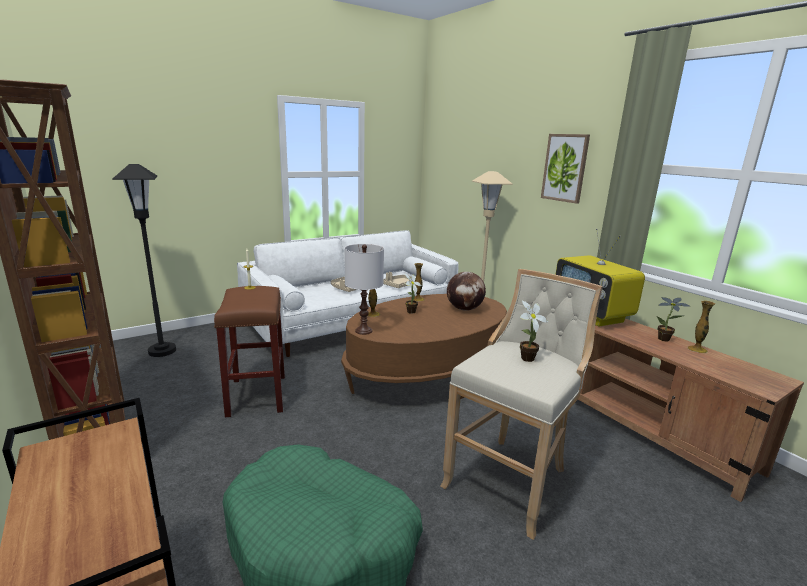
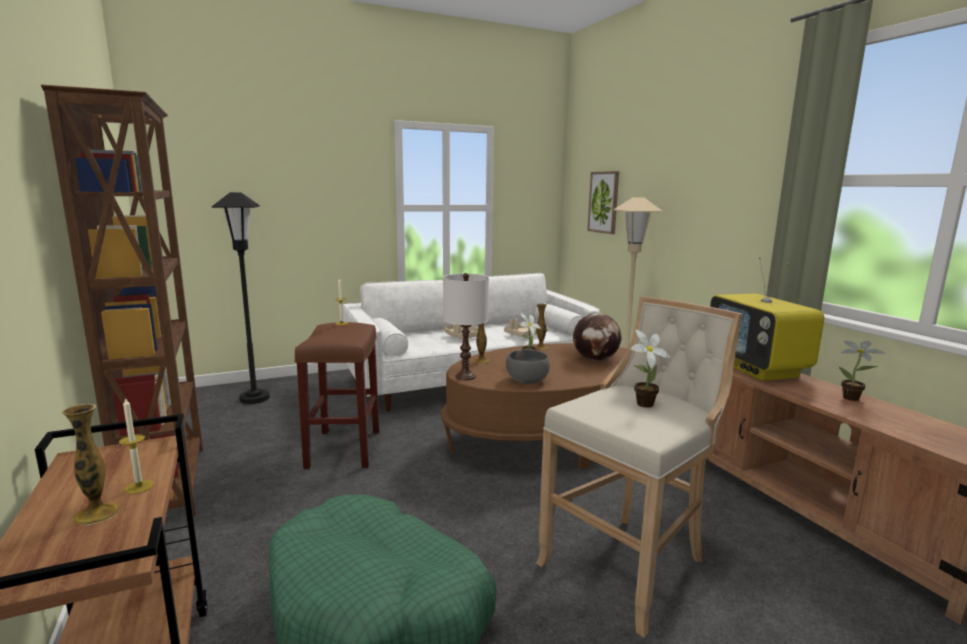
camera: 10 degrees right, 5 degrees down
picture [541,134,590,204] -> picture moved to [587,171,619,234]
vase [687,301,715,353] -> vase moved to [62,404,120,525]
none -> candle [119,397,154,494]
none -> grey bowl [506,350,550,384]

